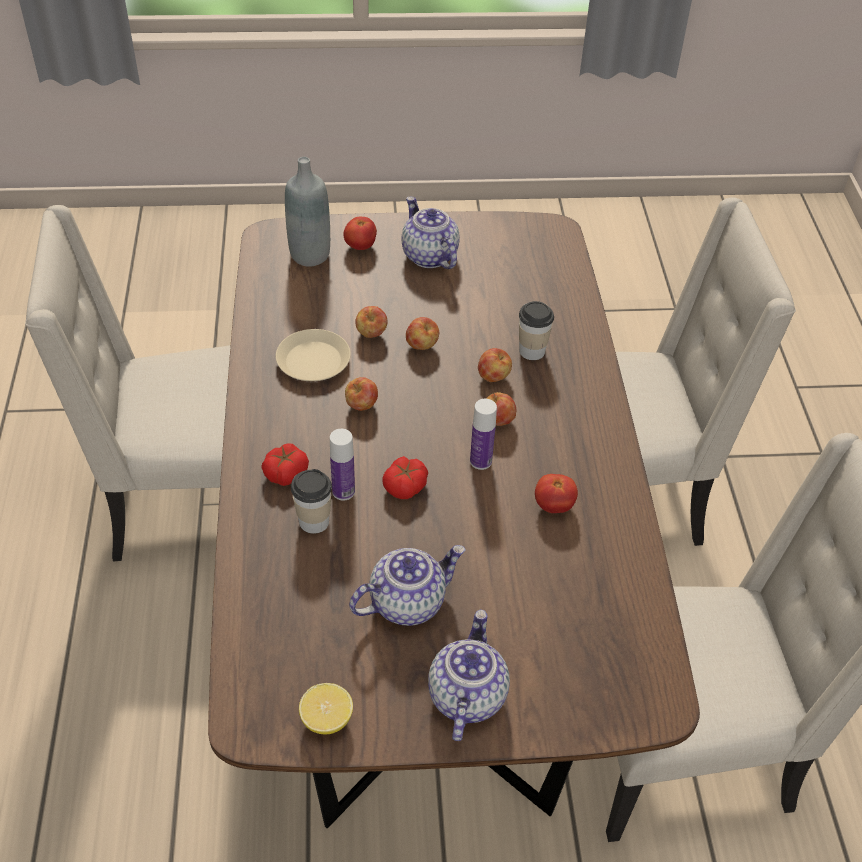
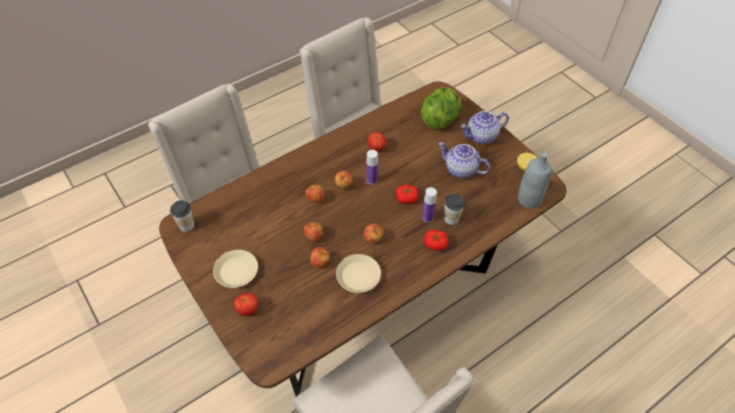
camera: 120 degrees left, 5 degrees up
grey bottle [285,157,330,267] -> grey bottle moved to [518,152,552,208]
teapot [402,196,460,269] -> beige plate [213,250,258,288]
cup [519,301,554,360] -> cup moved to [170,200,194,232]
none -> lettuce [420,87,462,129]

